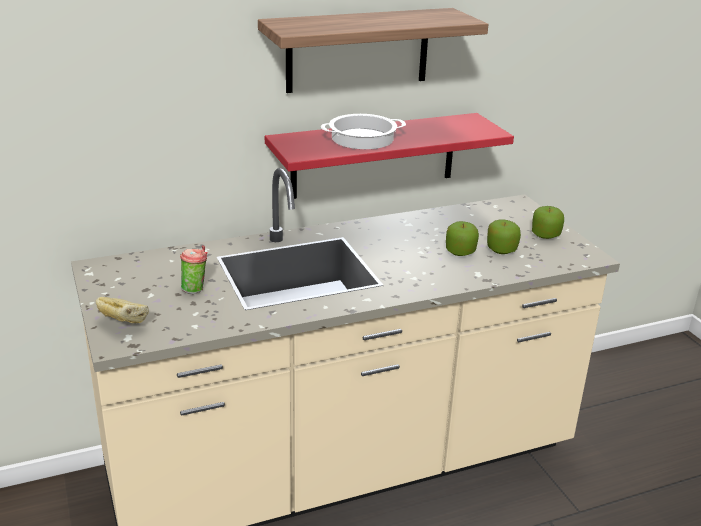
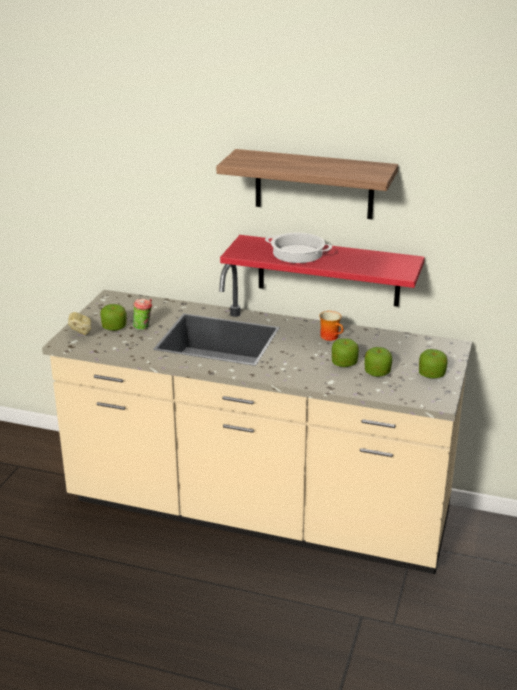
camera: 40 degrees right, 0 degrees up
none -> apple [100,304,127,331]
none -> mug [319,311,344,341]

